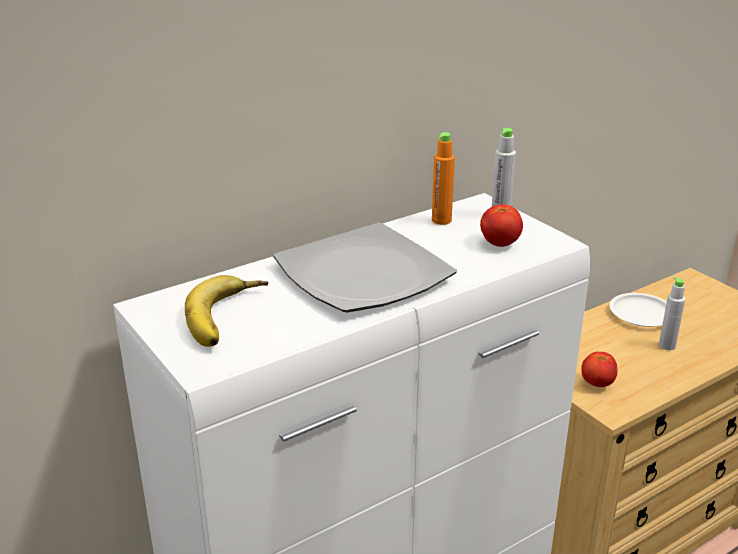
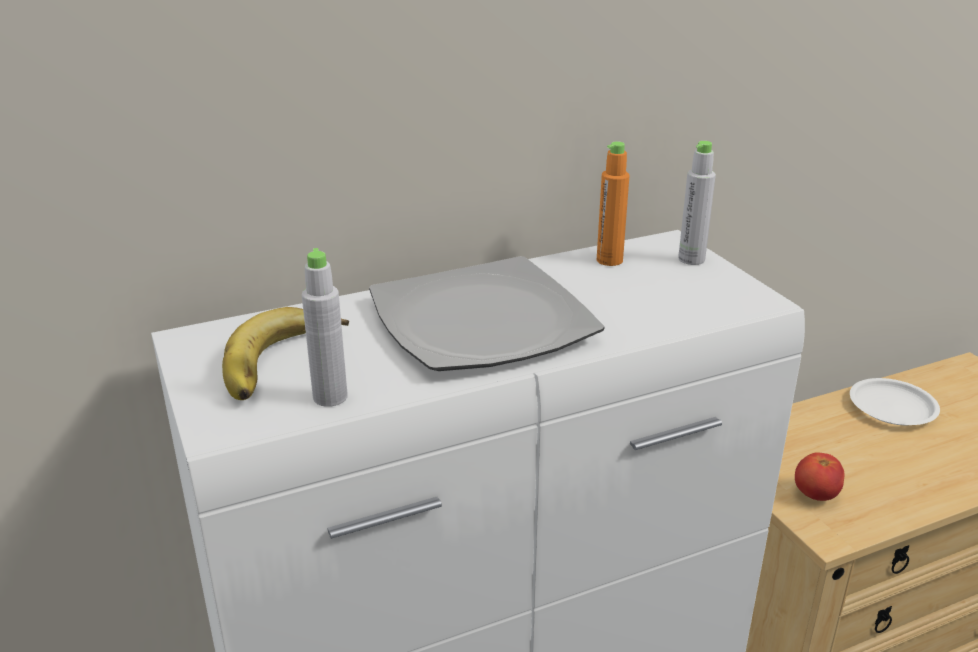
camera: 10 degrees right, 0 degrees up
tomato [480,204,523,247] -> none
grey bottle [659,277,685,350] -> grey bottle moved to [302,248,348,407]

